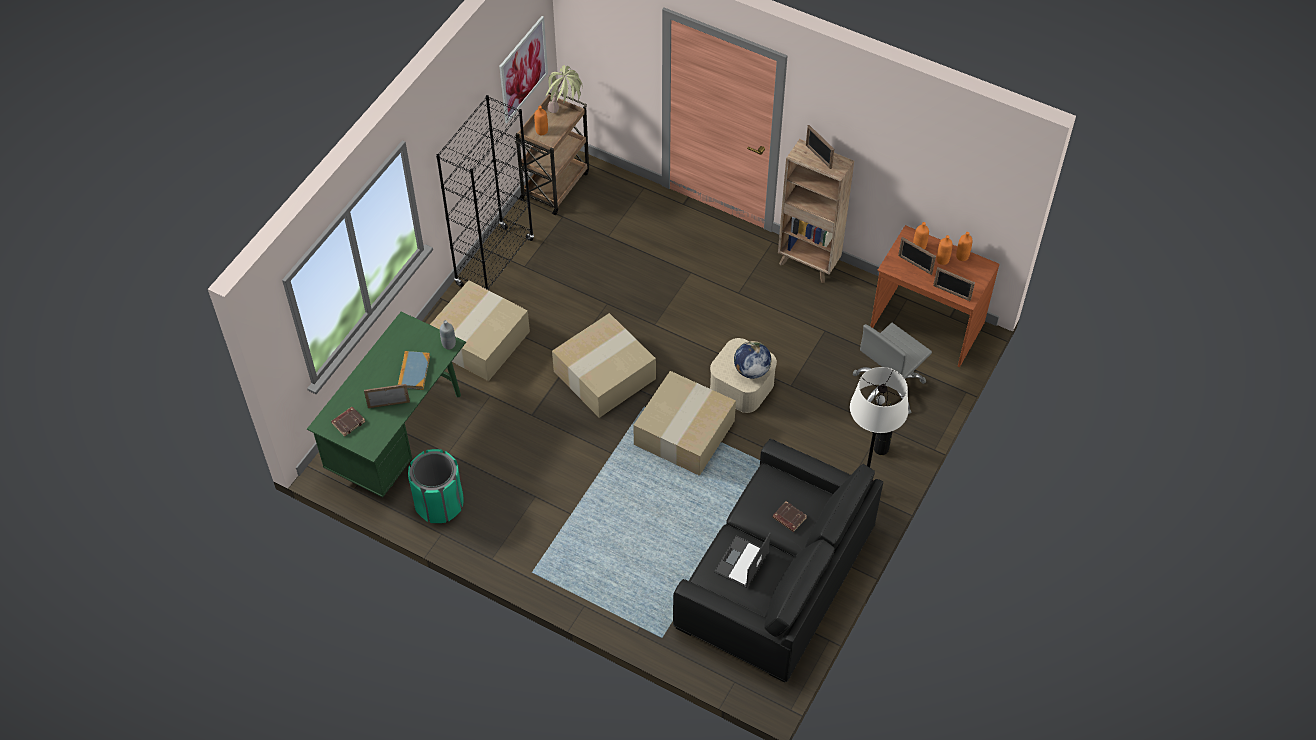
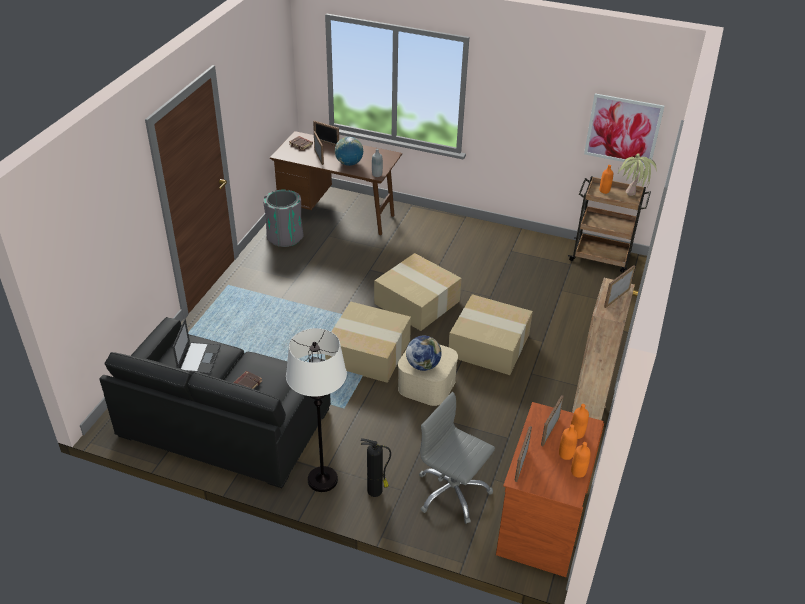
camera: 80 degrees right, 15 degrees down
green desk [307,312,466,497] -> brown desk [270,131,402,235]
book [398,351,430,390] -> globe [335,137,363,166]
green trash can [408,449,464,523] -> grey trash can [263,189,303,247]
cardboard box [430,280,530,381] -> cardboard box moved to [449,294,533,375]
black bookcase [436,95,534,290] -> none
laptop [714,533,771,588] -> laptop turned 75 degrees clockwise [173,318,221,374]
none -> picture frame [313,121,339,146]

